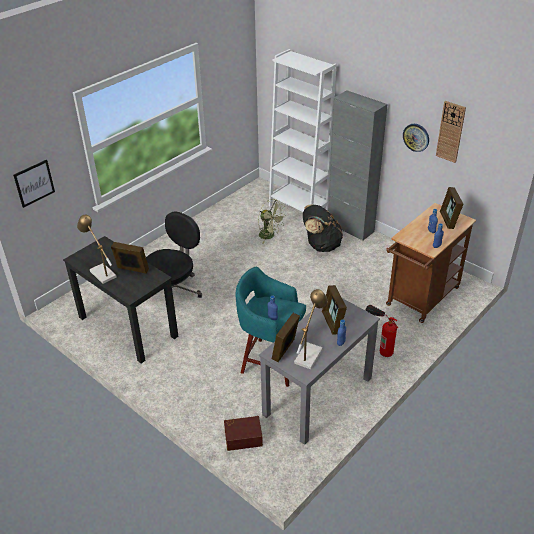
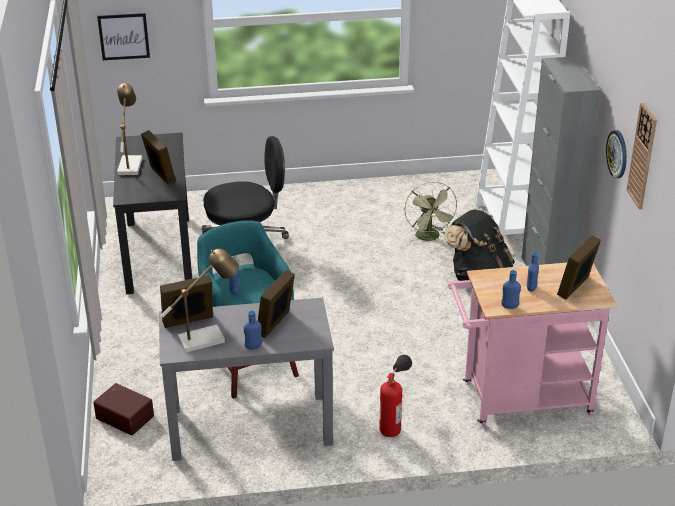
camera: 40 degrees right, 5 degrees down
brown cart [386,203,476,323] -> pink cart [448,263,617,426]

